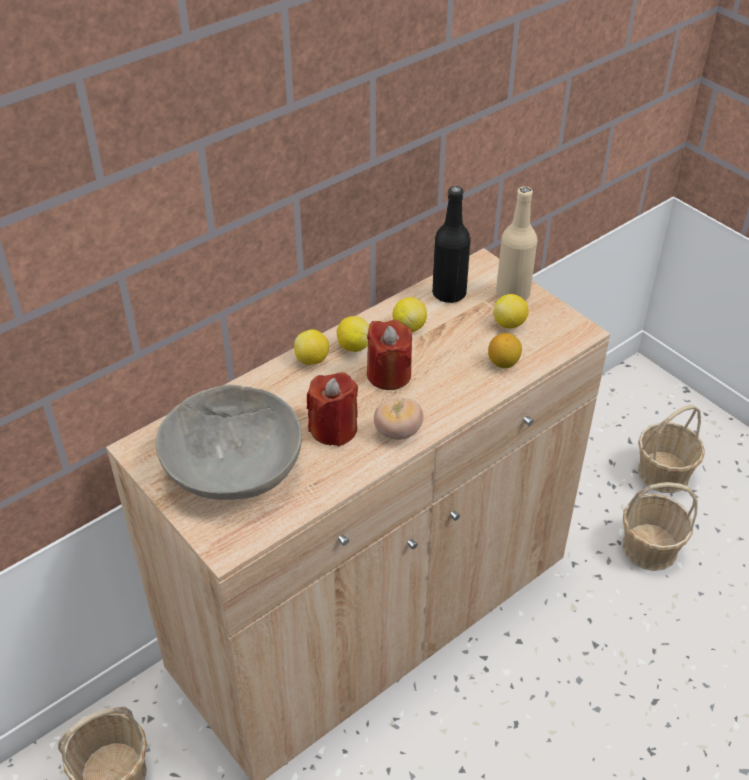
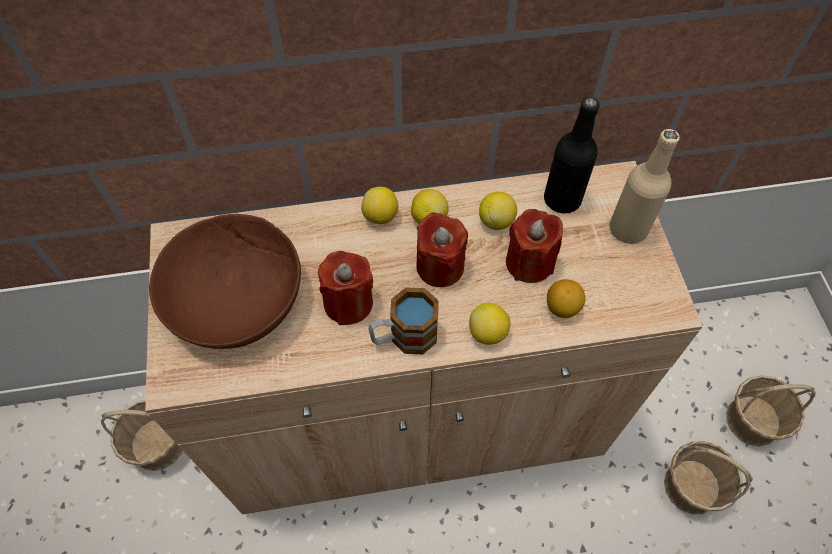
camera: 30 degrees right, 15 degrees up
grey bowl [156,384,302,500] -> brown bowl [149,214,301,349]
tomato [374,398,423,440] -> mug [368,288,439,354]
lemon [493,294,529,328] -> lemon moved to [469,303,510,345]
none -> red candle [506,209,563,283]

